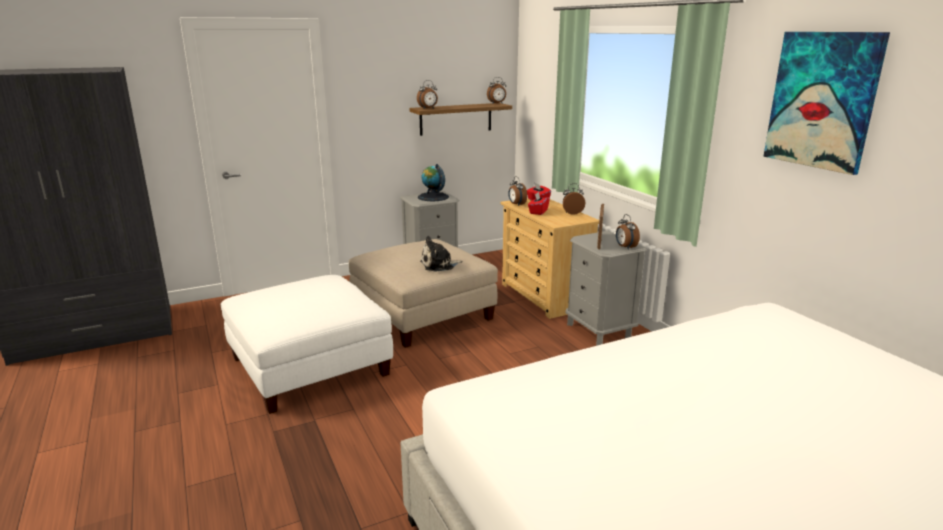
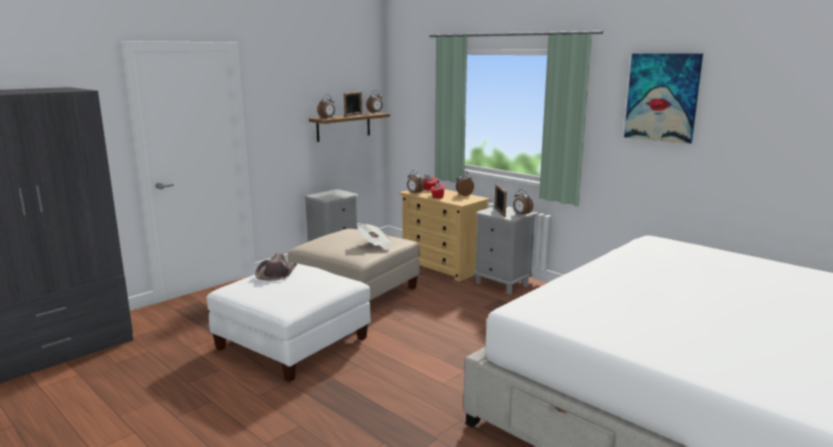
camera: 20 degrees left, 5 degrees down
globe [418,164,449,201] -> none
plush toy [420,236,463,272] -> newspaper [357,223,393,250]
none -> brown hat [255,253,297,281]
none -> picture frame [344,91,362,117]

